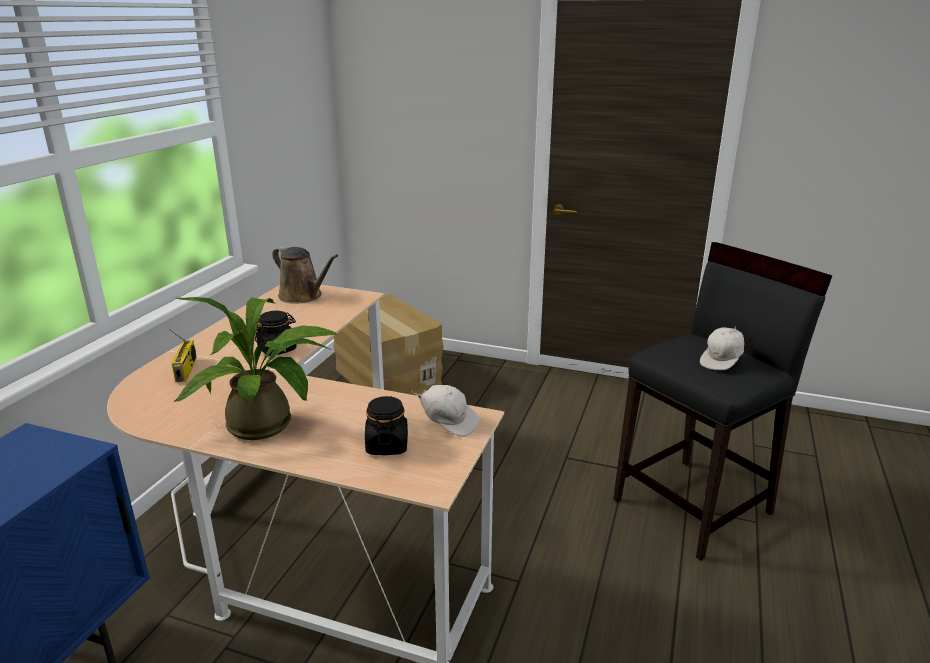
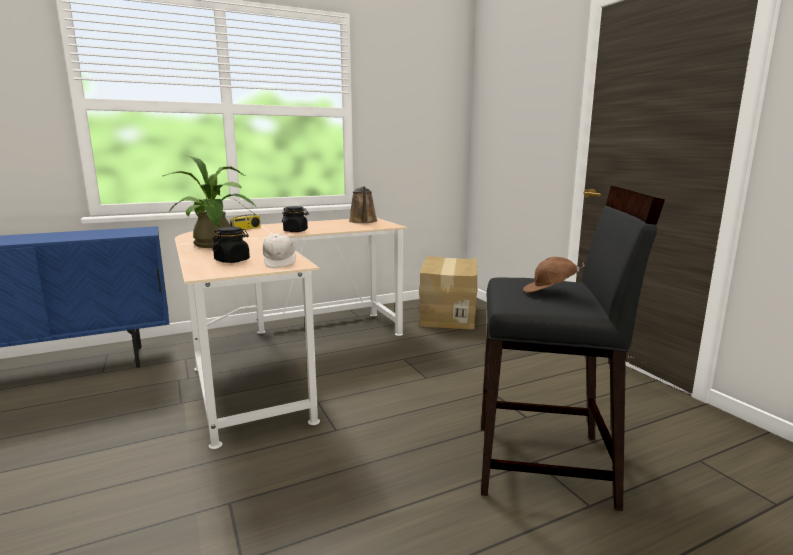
camera: 45 degrees right, 10 degrees down
white cap [700,326,744,370] -> brown cap [523,257,585,293]

